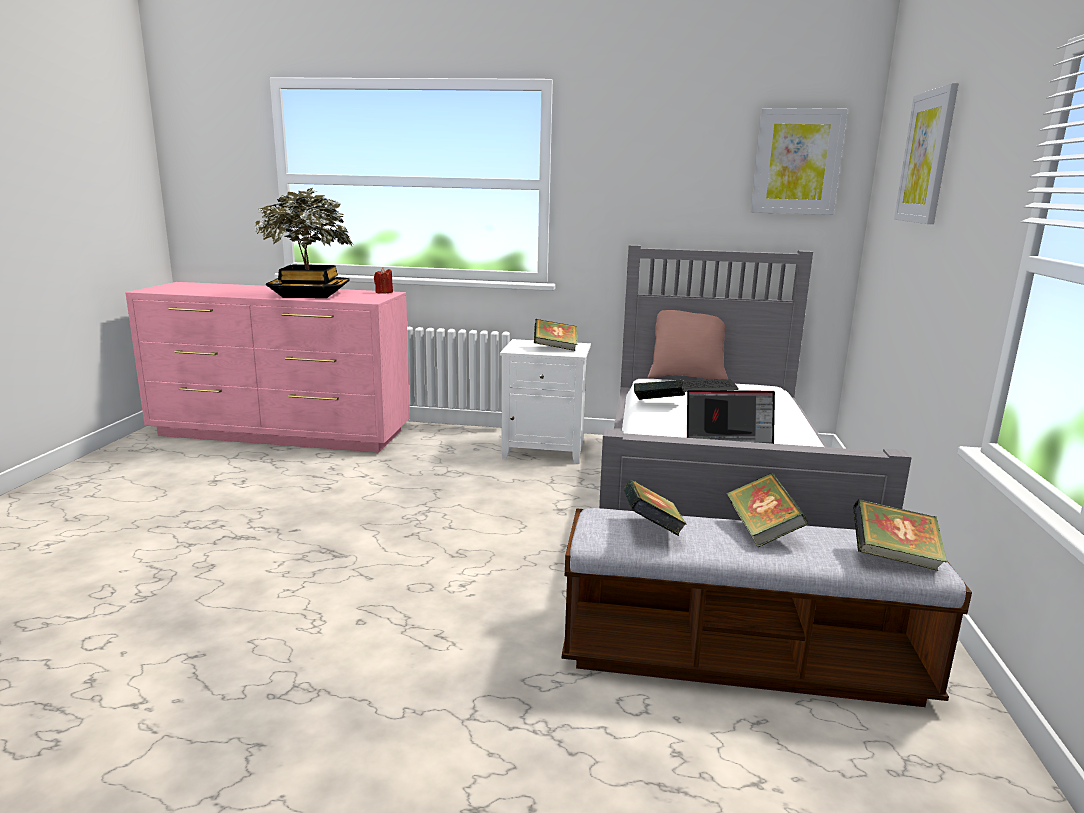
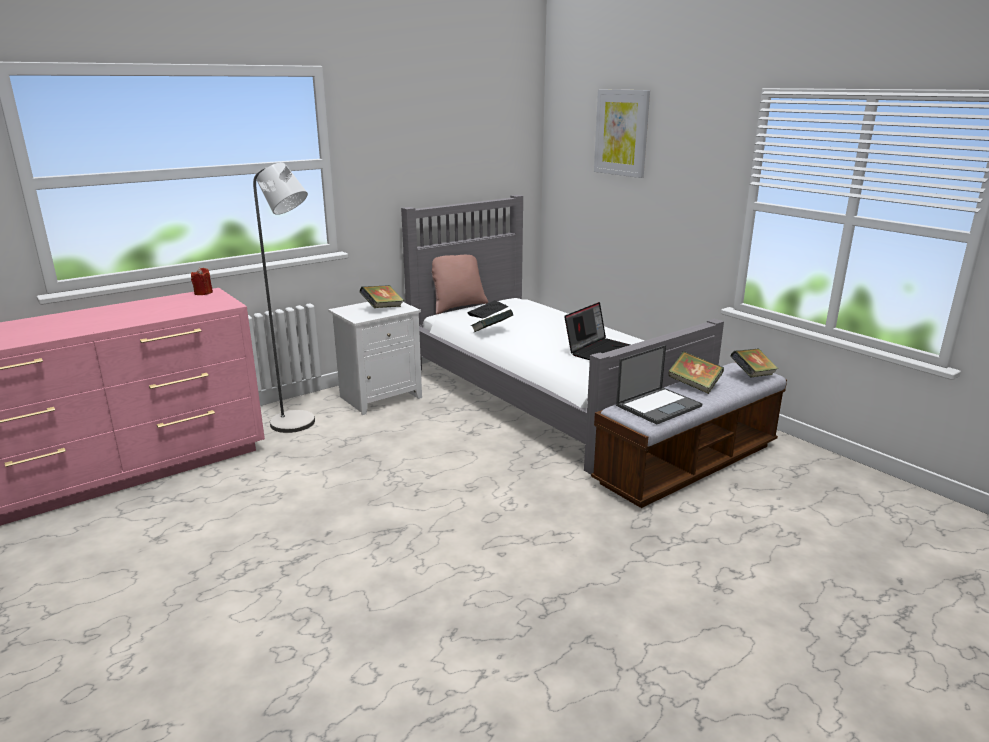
camera: 45 degrees left, 5 degrees up
potted plant [255,188,354,298] -> none
book [623,480,686,536] -> laptop [616,345,702,425]
picture [750,108,848,215] -> none
none -> grey floor lamp [253,163,315,433]

